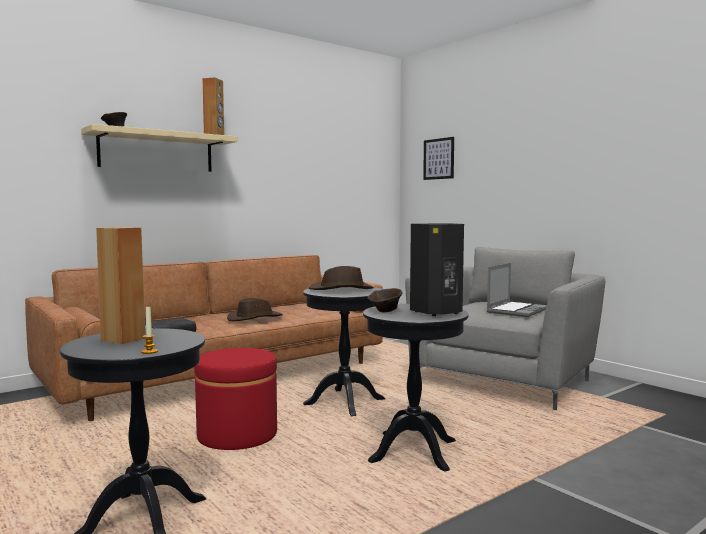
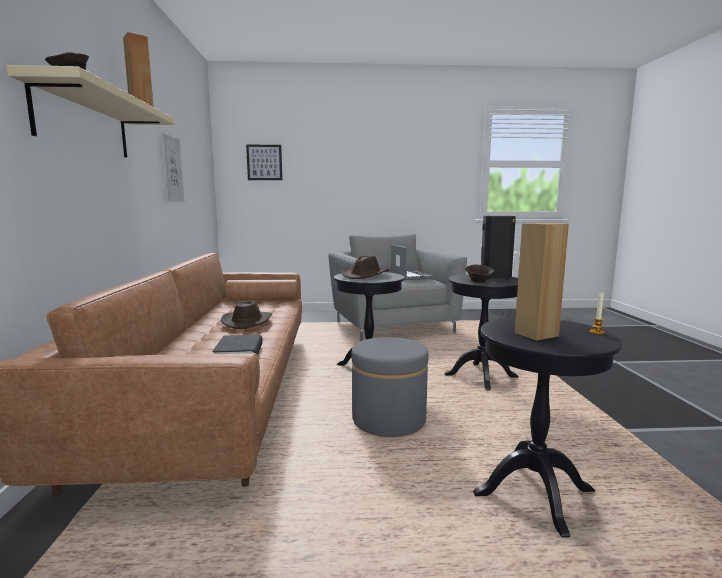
camera: 55 degrees left, 5 degrees up
red ottoman [194,348,277,450] -> grey ottoman [351,337,429,437]
none -> picture [161,132,184,202]

